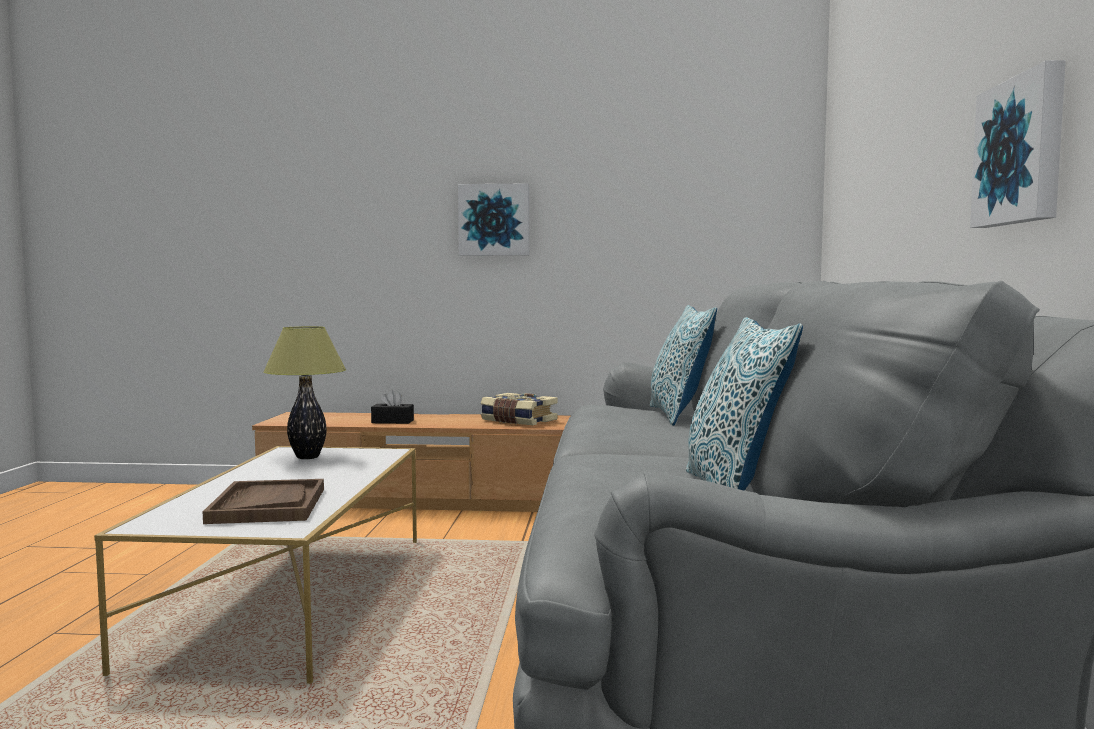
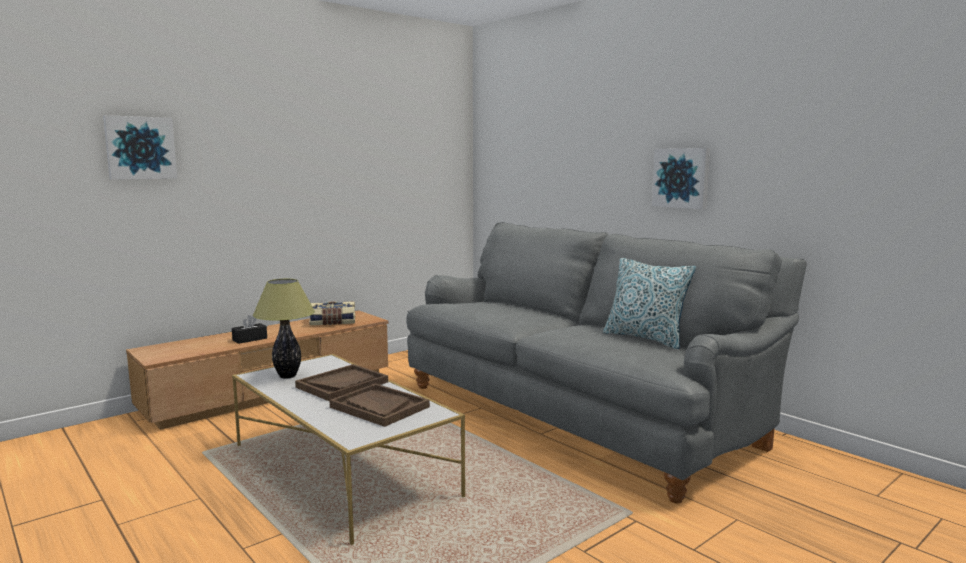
camera: 45 degrees left, 5 degrees up
picture [458,183,529,256] -> picture moved to [103,115,177,180]
pillow [650,305,717,426] -> none
none -> brown tray [295,364,388,401]

